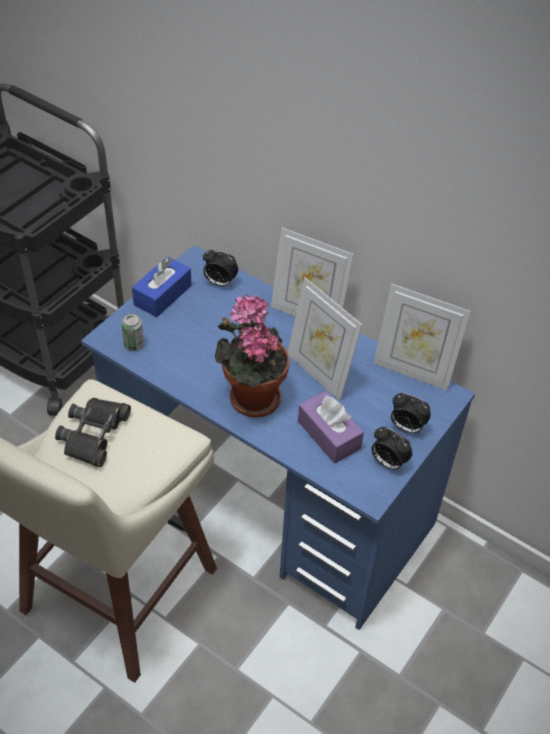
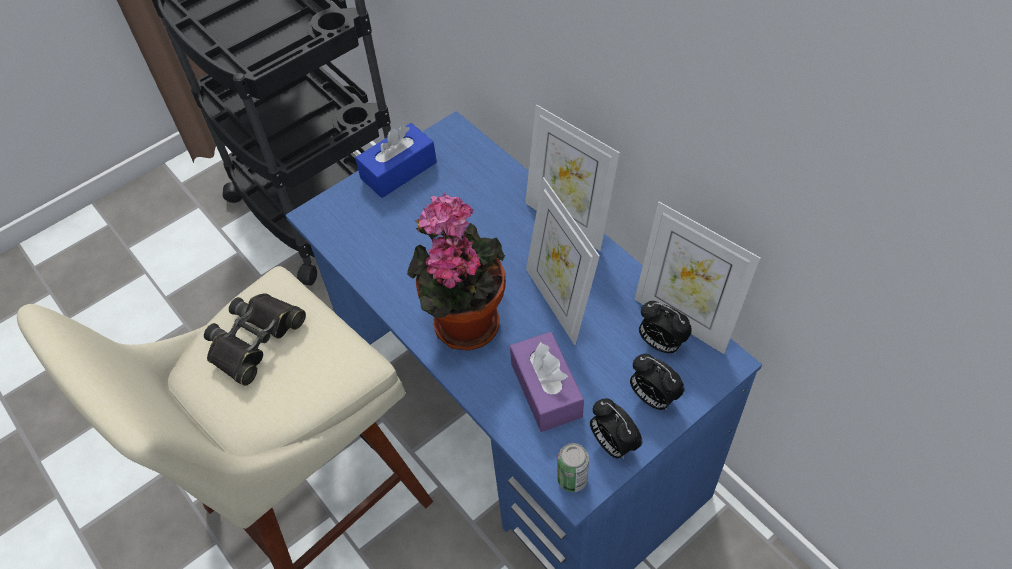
camera: 20 degrees right, 5 degrees up
can [121,313,144,351] -> can moved to [557,443,589,492]
alarm clock [203,248,238,287] -> alarm clock moved to [639,301,692,353]

